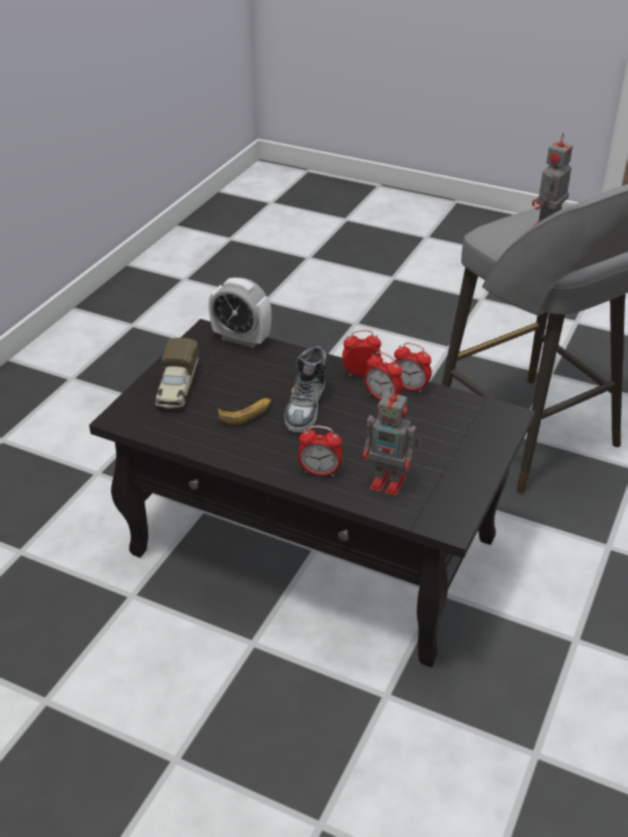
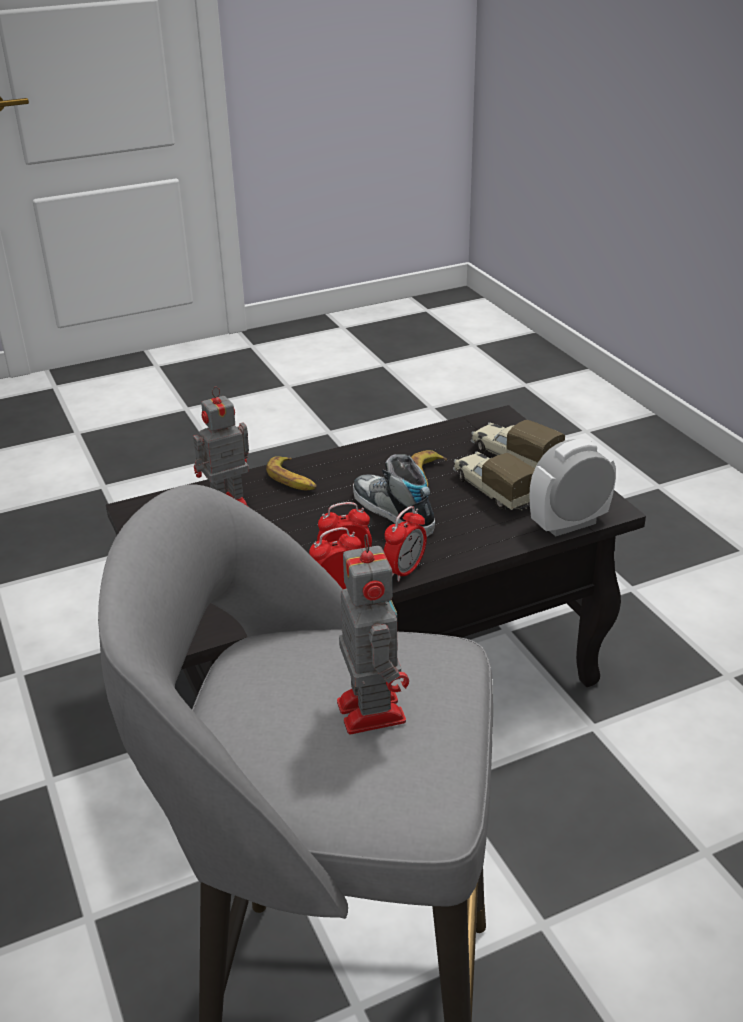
camera: 130 degrees right, 5 degrees down
alarm clock [298,426,343,477] -> banana [266,456,316,490]
none -> toy truck [453,451,535,510]

